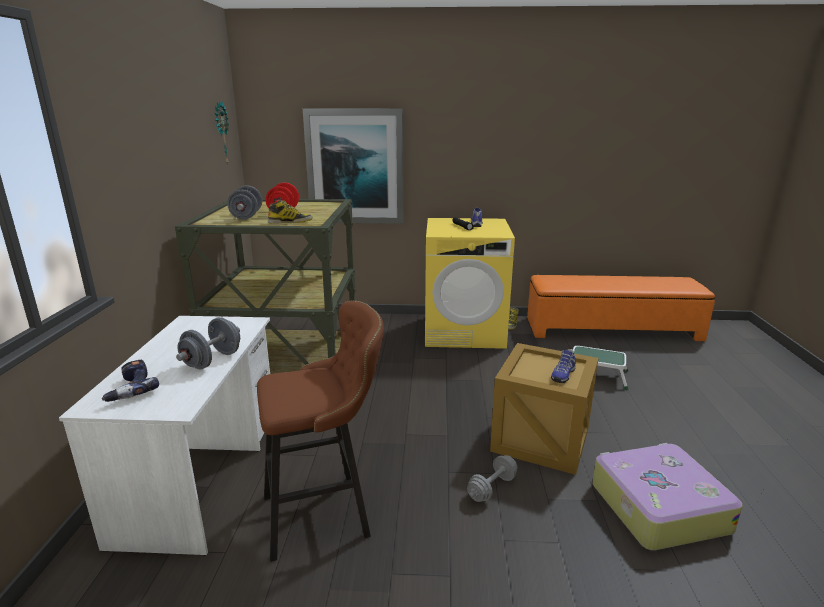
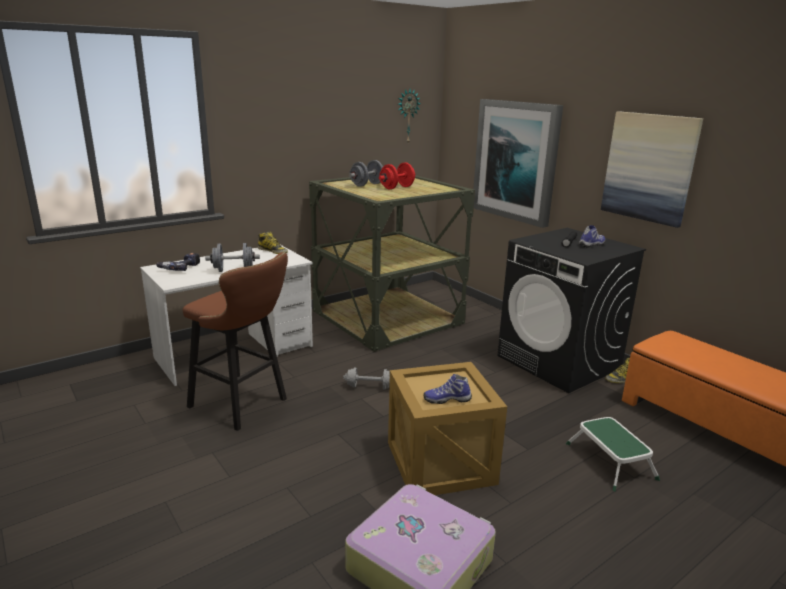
camera: 50 degrees right, 0 degrees up
boot [268,200,313,224] -> boot moved to [258,232,288,254]
yellow washing machine [425,218,515,349] -> black washing machine [497,228,646,393]
grey dumbbell [467,455,518,502] -> grey dumbbell moved to [343,368,390,390]
none -> picture [601,111,703,228]

